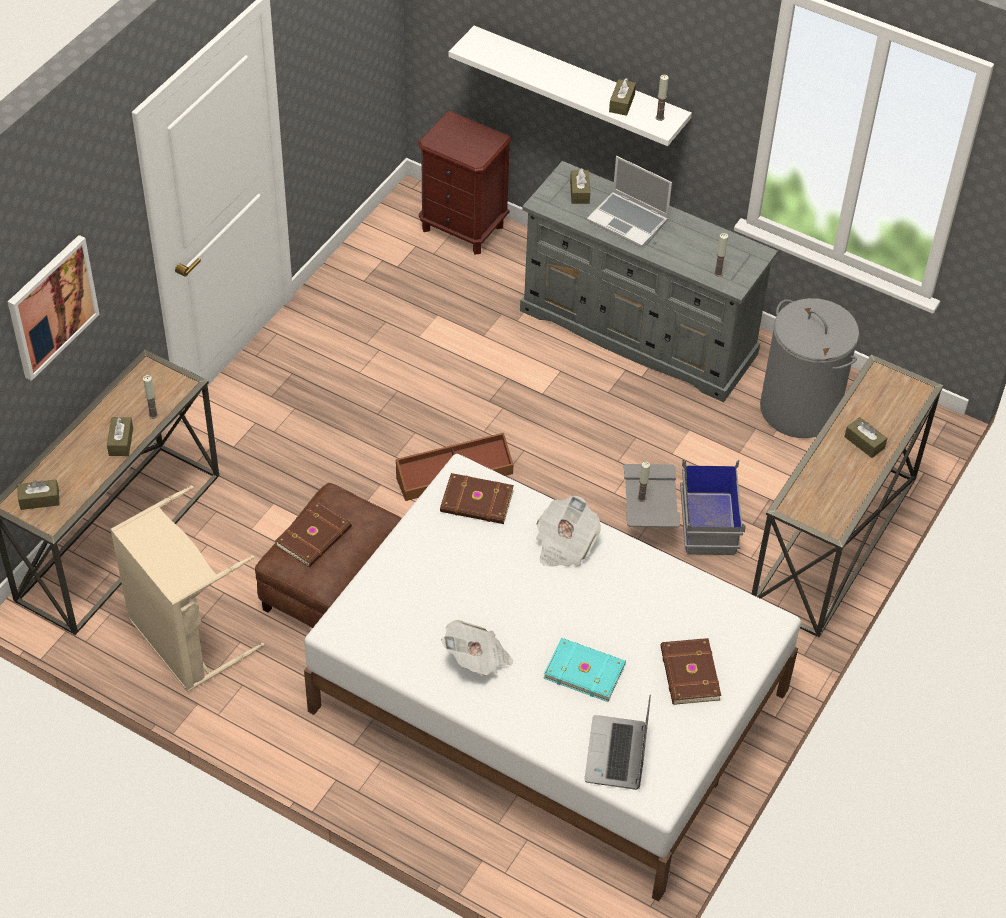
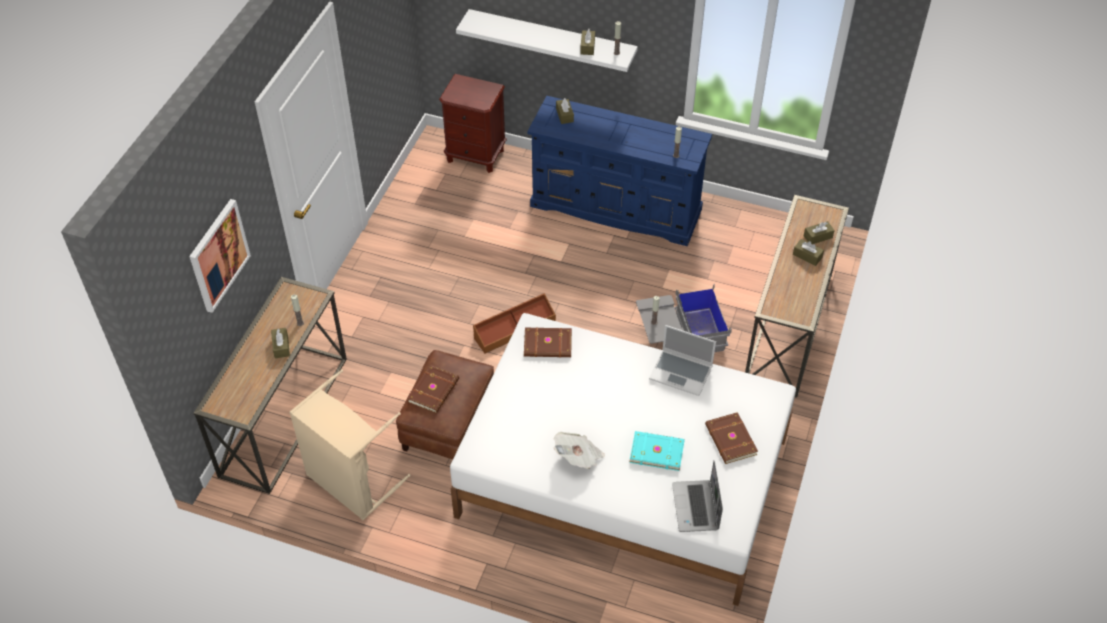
camera: 10 degrees left, 0 degrees up
brown tissue box [17,480,60,510] -> brown tissue box moved to [804,221,835,244]
grey dresser [520,161,778,402] -> blue dresser [527,96,712,246]
newspaper [536,496,601,567] -> none
laptop [587,156,672,247] -> laptop moved to [649,325,716,396]
grey laundry basket [760,298,859,438] -> none

